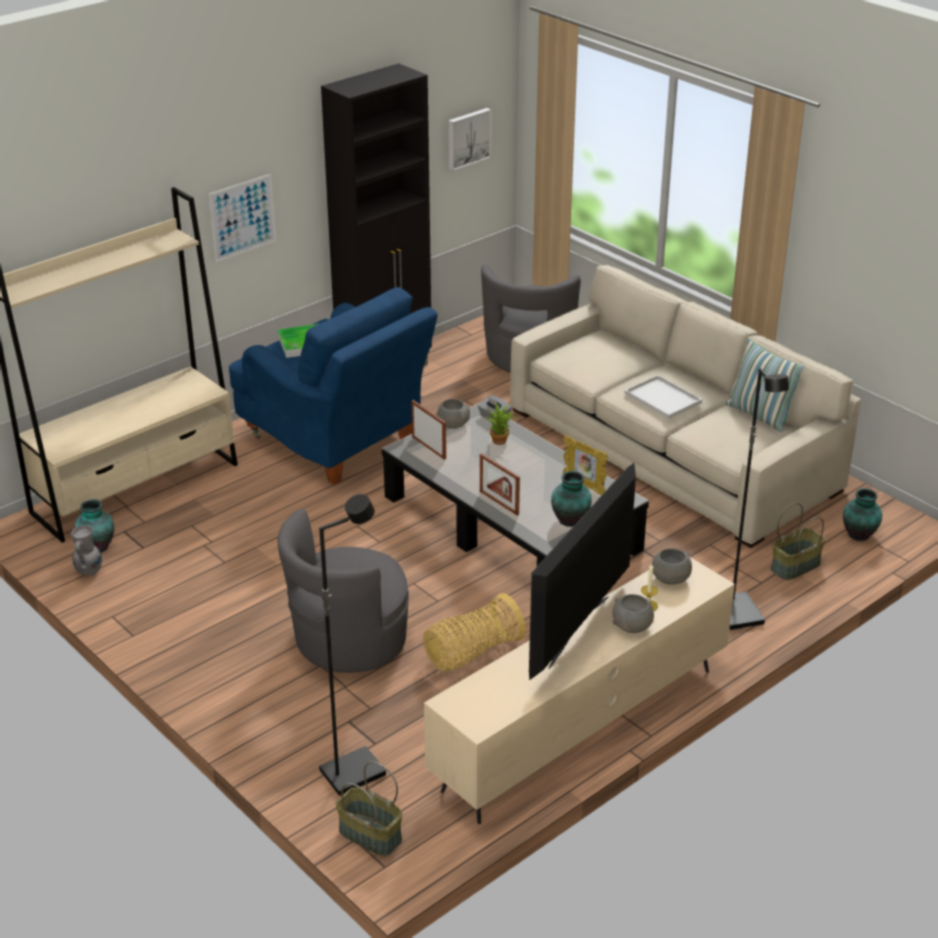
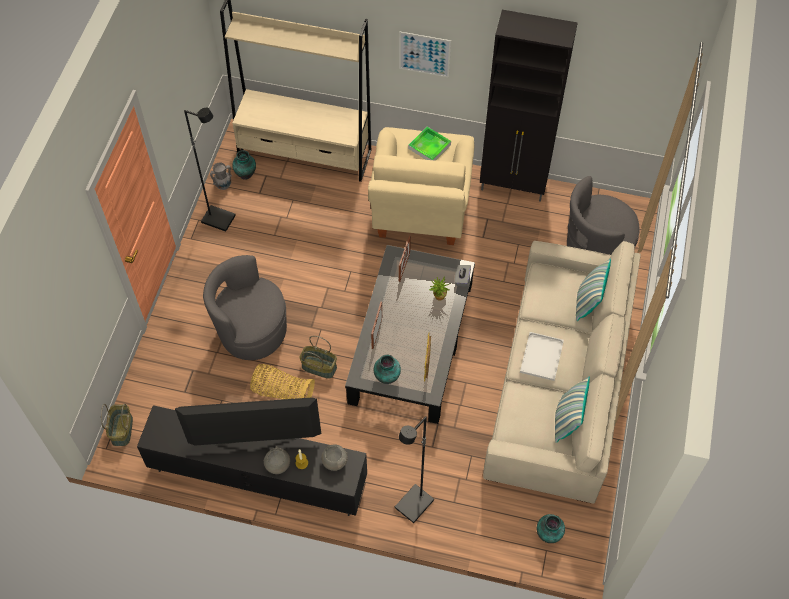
camera: 55 degrees right, 25 degrees up
blue armchair [229,287,438,485] -> beige armchair [368,127,474,245]
black floor lamp [319,494,386,796] -> black floor lamp moved to [184,108,236,232]
beige tv stand [424,557,735,824] -> black tv stand [137,405,367,516]
grey bowl [437,399,470,429] -> none
picture [448,108,491,171] -> none
basket [771,503,825,580] -> basket moved to [299,336,337,379]
none -> pillow [576,259,611,321]

